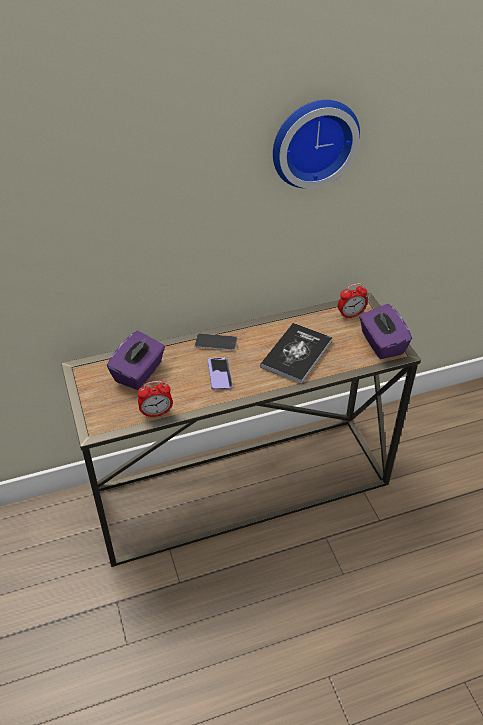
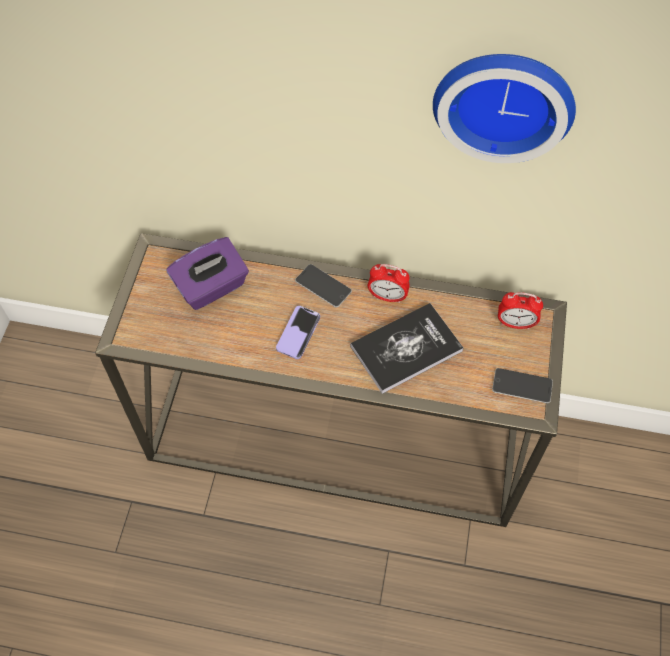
camera: 30 degrees right, 15 degrees up
alarm clock [137,381,173,418] -> alarm clock moved to [368,264,410,303]
purple tissue box [359,304,412,359] -> phone [492,368,553,403]

